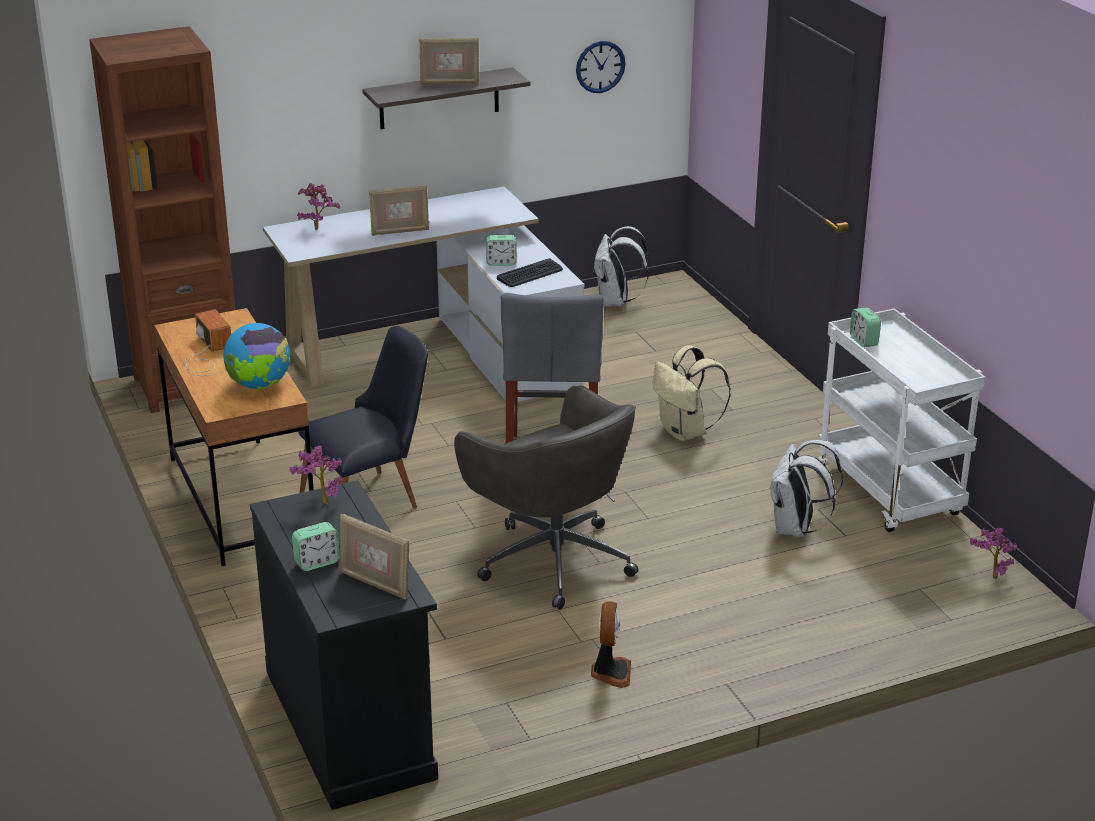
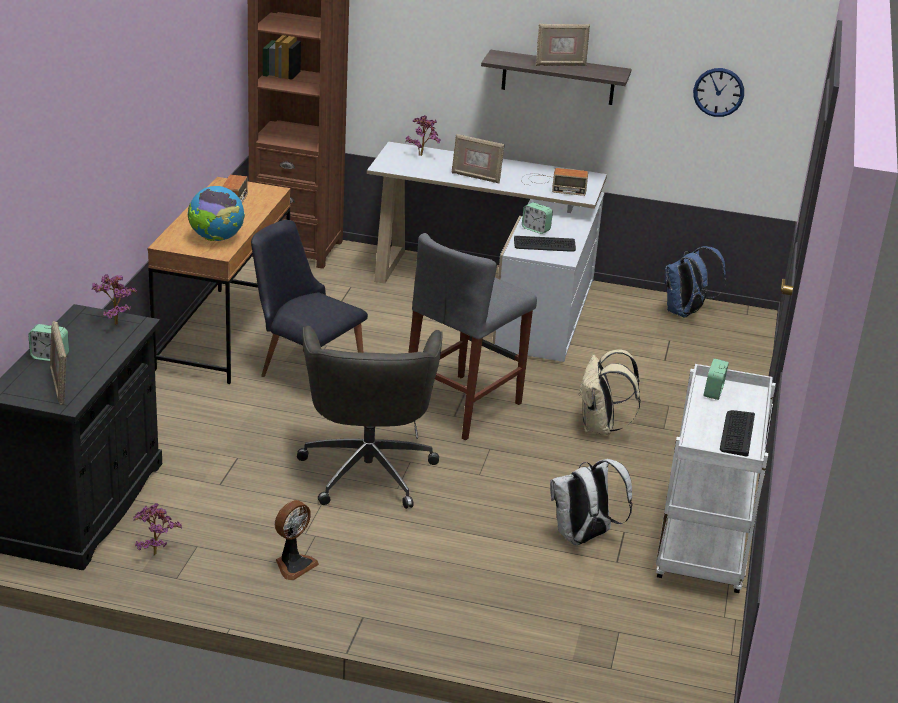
camera: 35 degrees right, 0 degrees up
black chair [298,326,428,508] -> black chair turned 150 degrees counterclockwise [251,220,368,377]
picture frame [419,38,479,85] -> picture frame turned 45 degrees counterclockwise [536,24,590,66]
white backpack [594,226,649,307] -> blue backpack [665,246,726,318]
potted plant [970,528,1017,579] -> potted plant moved to [133,503,182,555]
none -> radio [521,168,588,196]
none -> keyboard [720,410,755,457]

